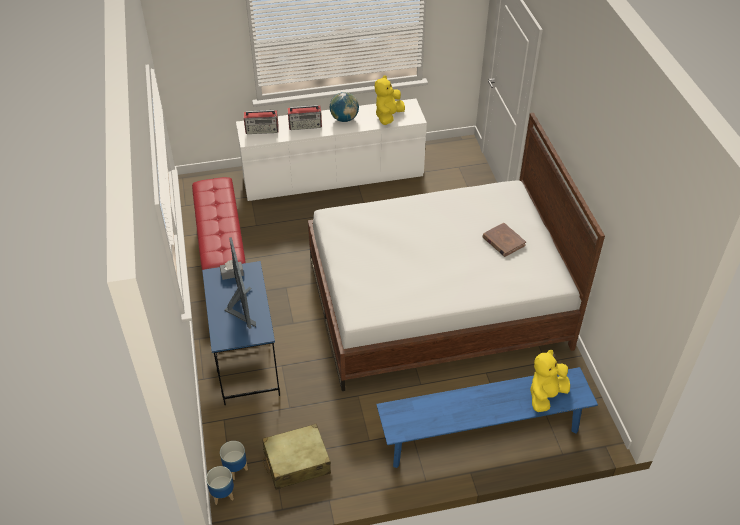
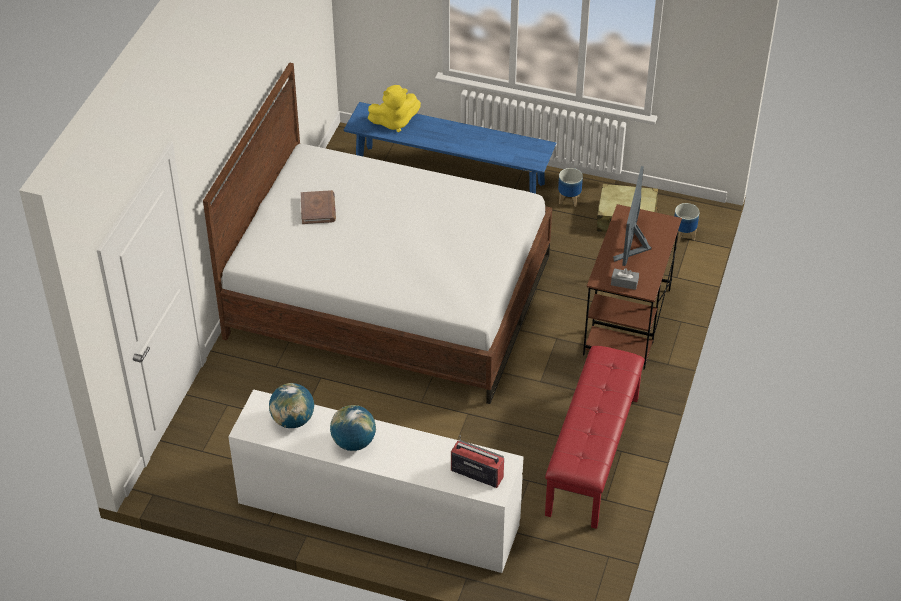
camera: 150 degrees left, 0 degrees up
blue desk [202,261,280,405] -> brown desk [583,204,682,370]
planter [206,466,234,505] -> planter moved to [558,168,583,207]
radio [287,105,322,130] -> none
yellow plush toy [375,75,405,125] -> globe [269,383,314,428]

